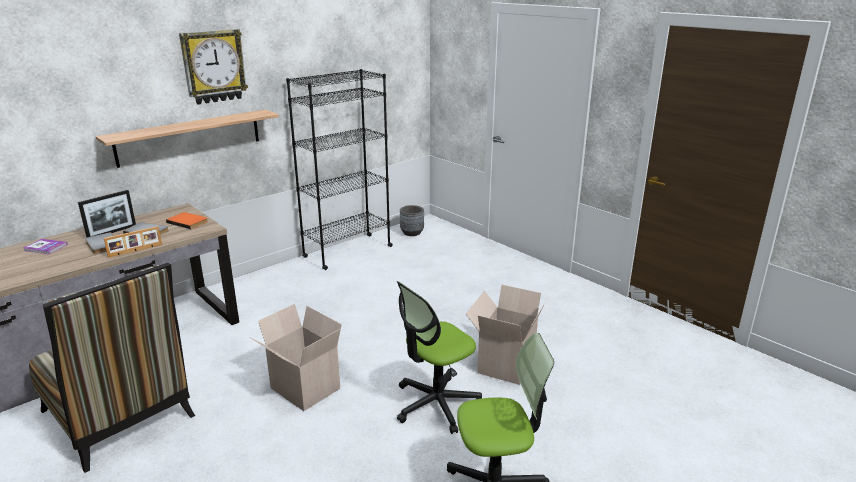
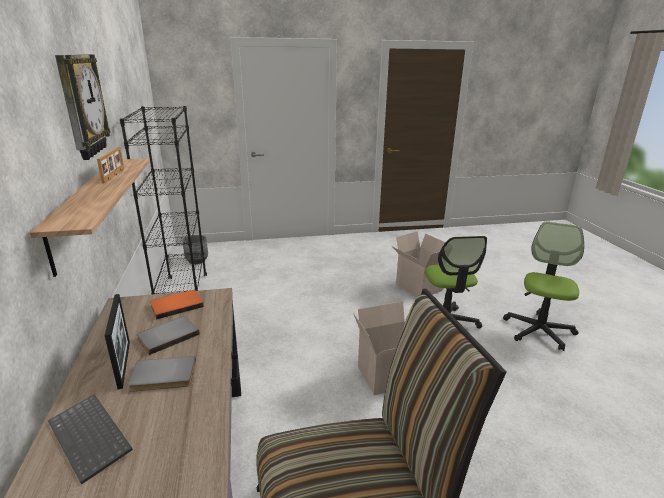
camera: 60 degrees left, 0 degrees up
book [23,239,68,254] -> keyboard [48,394,133,484]
picture frame [104,226,162,258] -> picture frame moved to [97,147,124,183]

